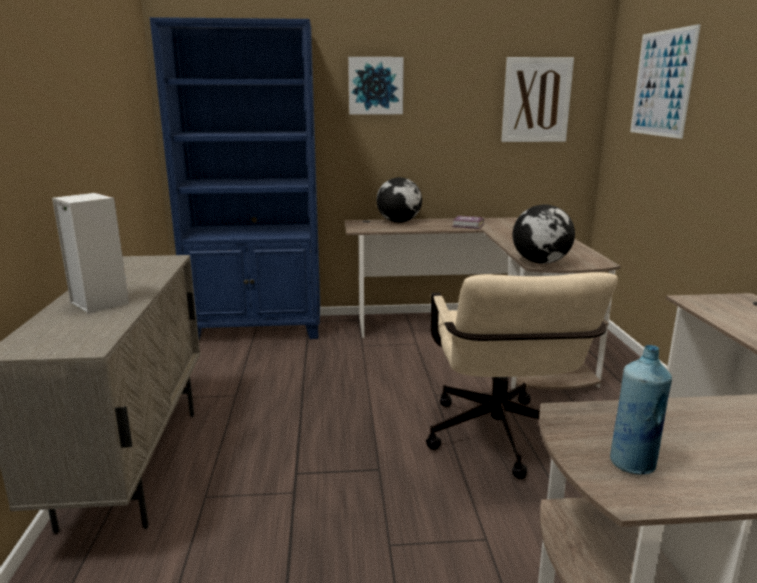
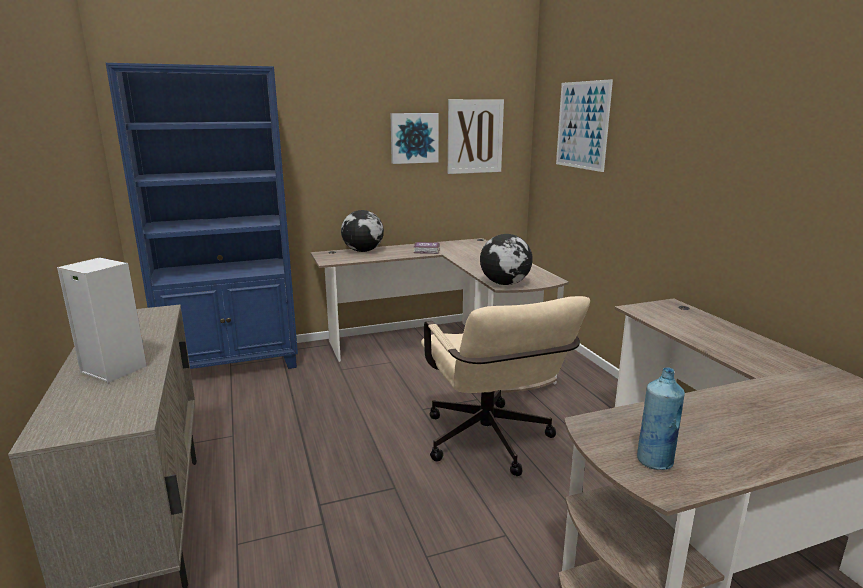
camera: 15 degrees left, 0 degrees up
picture [348,57,404,115] -> picture moved to [390,113,439,164]

